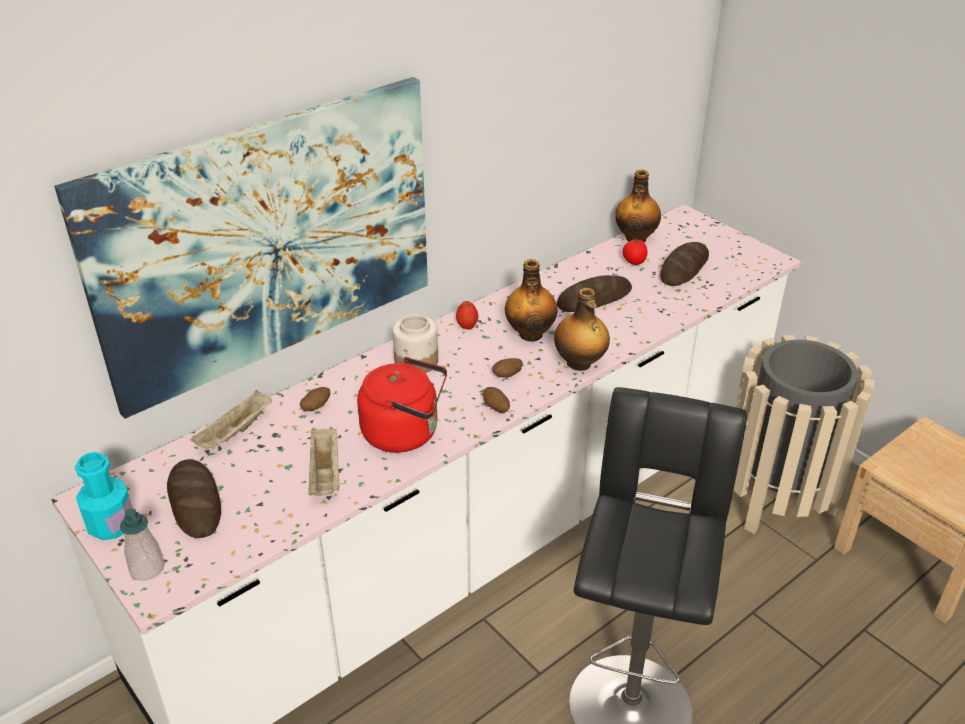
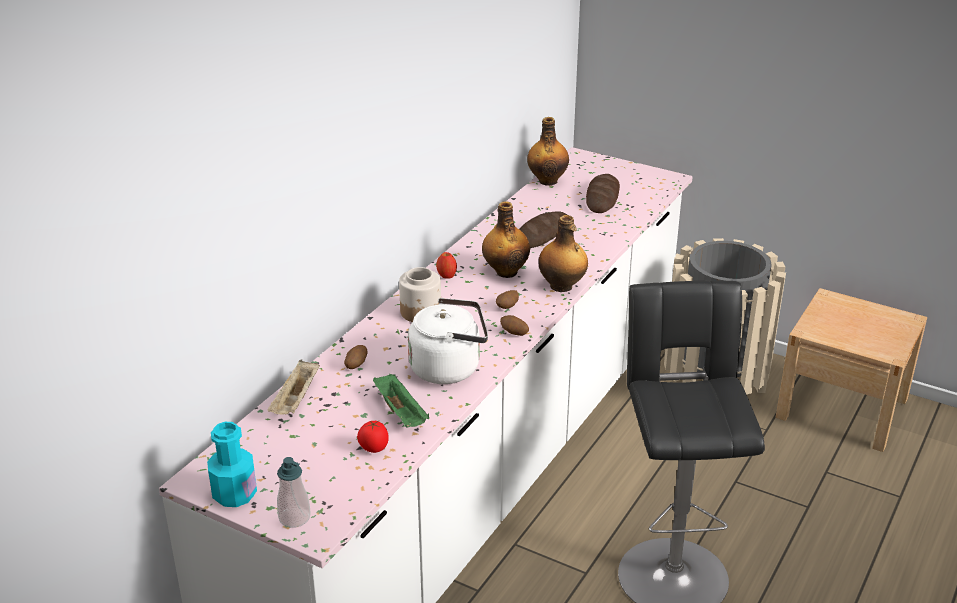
camera: 20 degrees left, 5 degrees down
picture [54,77,428,419] -> none
bread [167,459,221,538] -> none
beige tray [308,427,339,496] -> green tray [373,374,429,427]
red kettle [357,357,447,453] -> white kettle [408,298,488,384]
tomato [623,239,648,265] -> tomato moved to [357,421,389,453]

